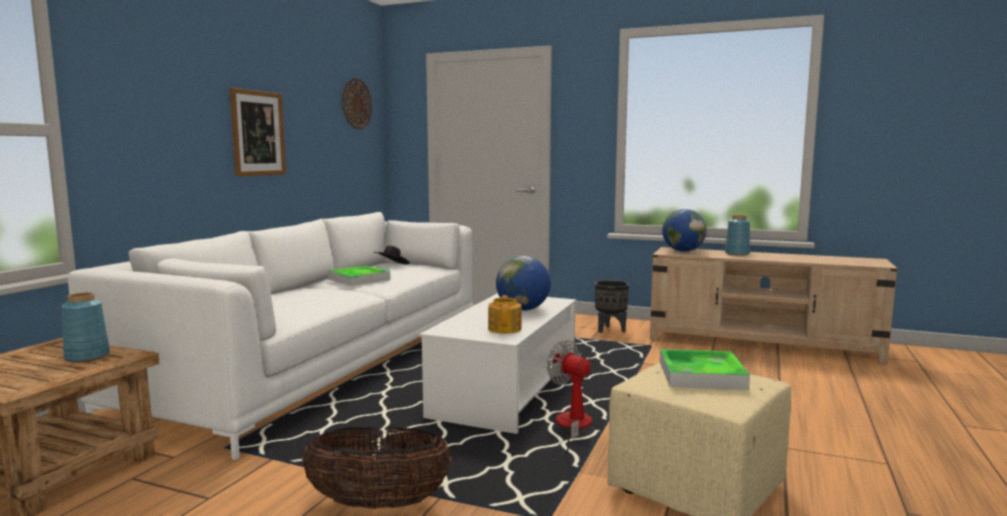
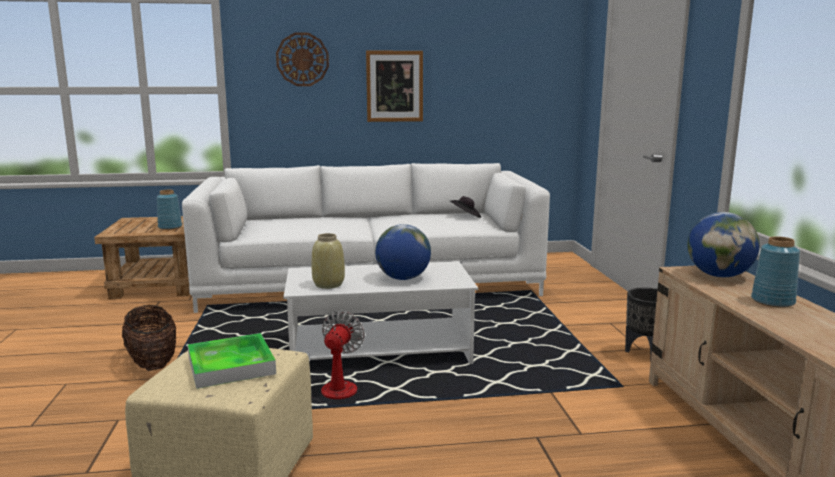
camera: 60 degrees right, 5 degrees up
tray [328,266,391,286] -> none
wall clock [342,78,372,129] -> wall clock moved to [276,33,329,86]
teapot [488,295,521,334] -> beige vase [312,233,345,289]

